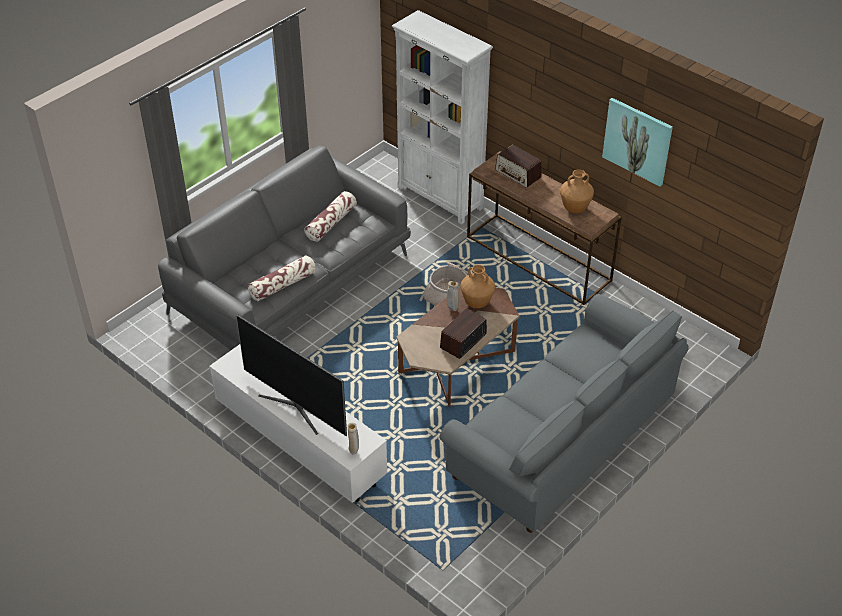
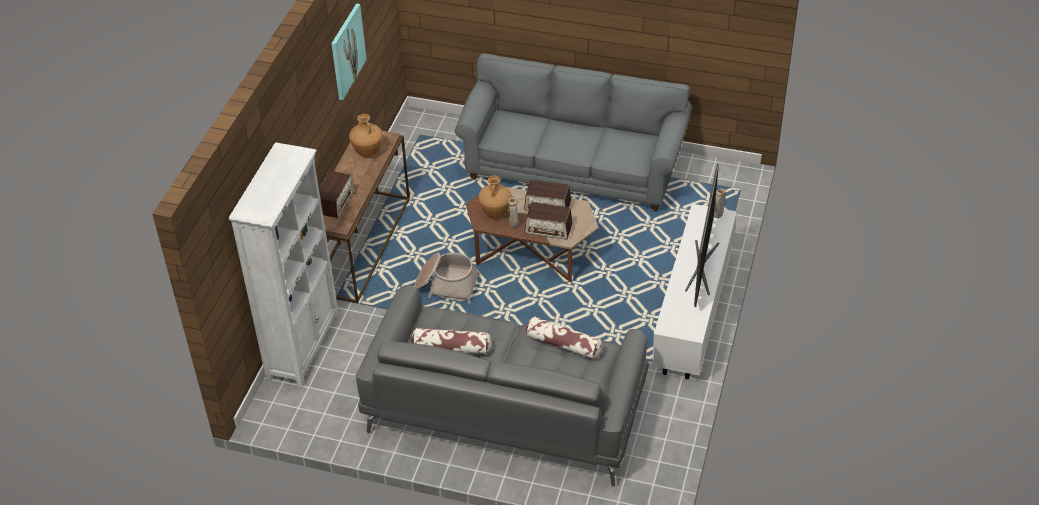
camera: 115 degrees left, 0 degrees up
none -> radio [524,202,573,240]

